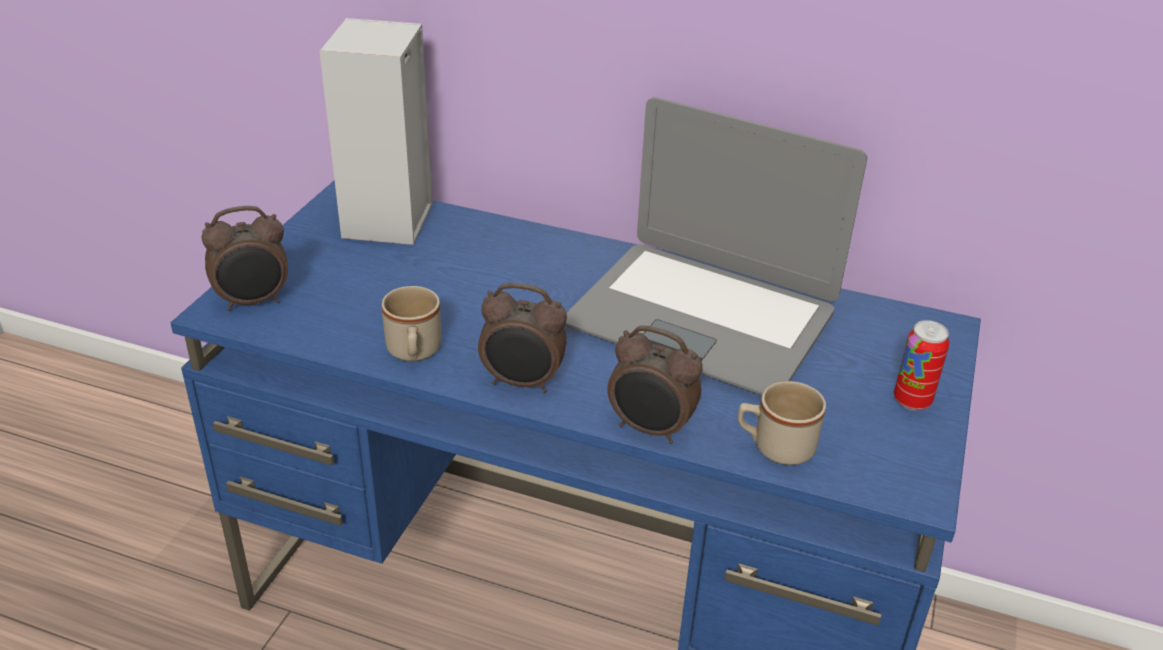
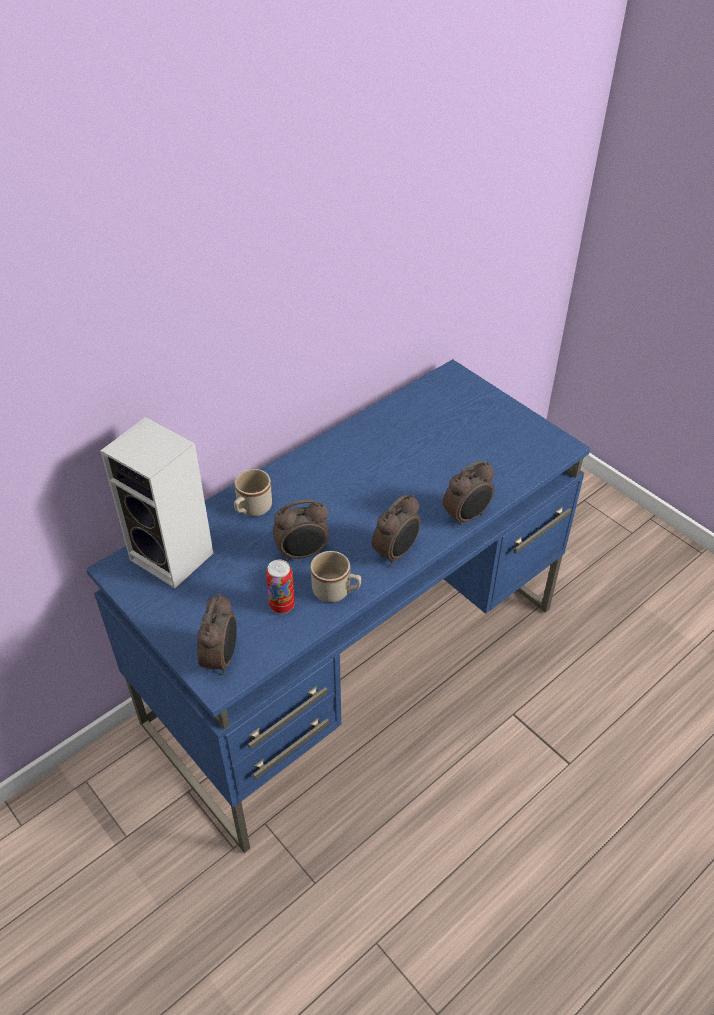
camera: 60 degrees left, 10 degrees up
laptop [565,97,867,395] -> none
beige mug [738,381,826,465] -> beige mug moved to [234,469,272,516]
can [894,320,949,410] -> can moved to [266,560,295,614]
none -> alarm clock [273,499,329,562]

